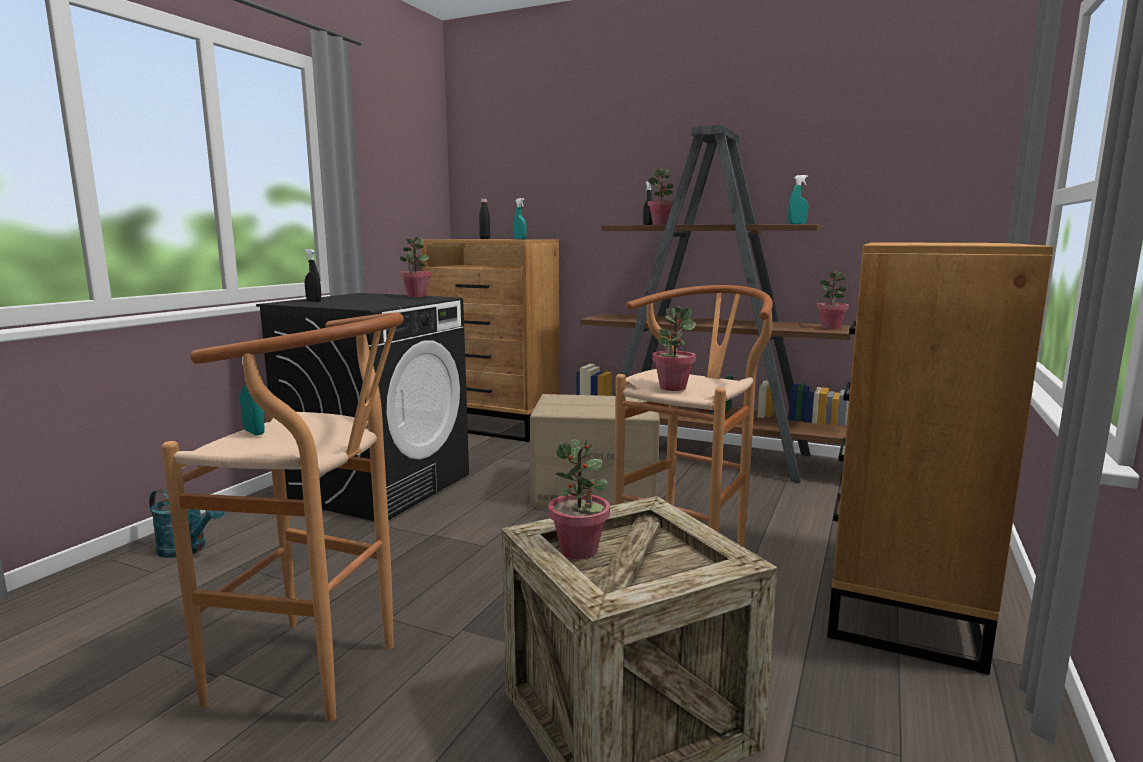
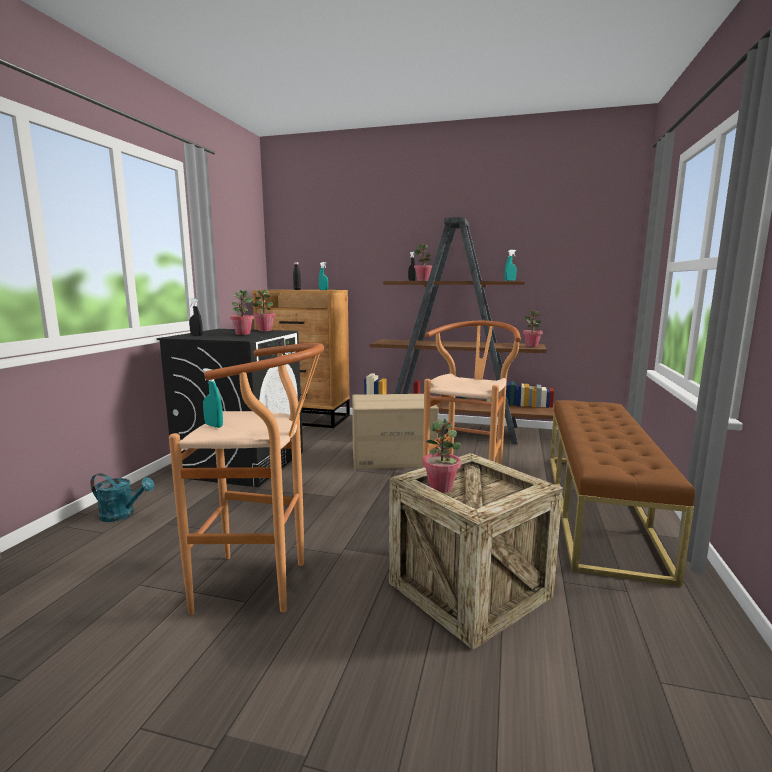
camera: 10 degrees left, 0 degrees up
potted plant [652,307,696,391] -> potted plant moved to [230,290,254,335]
brown dresser [827,242,1054,675] -> brown bench [550,400,695,587]

